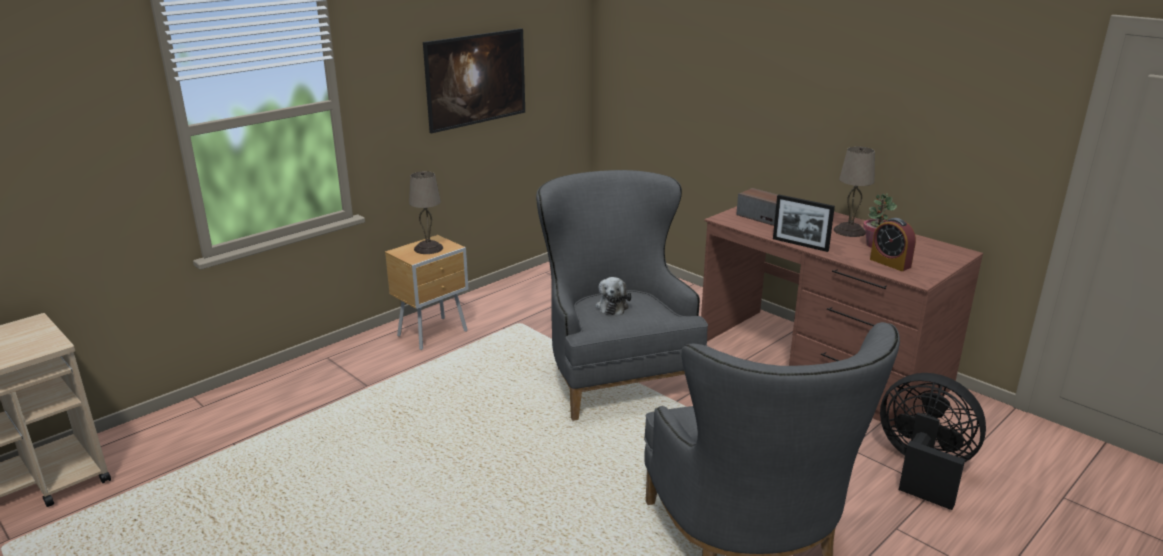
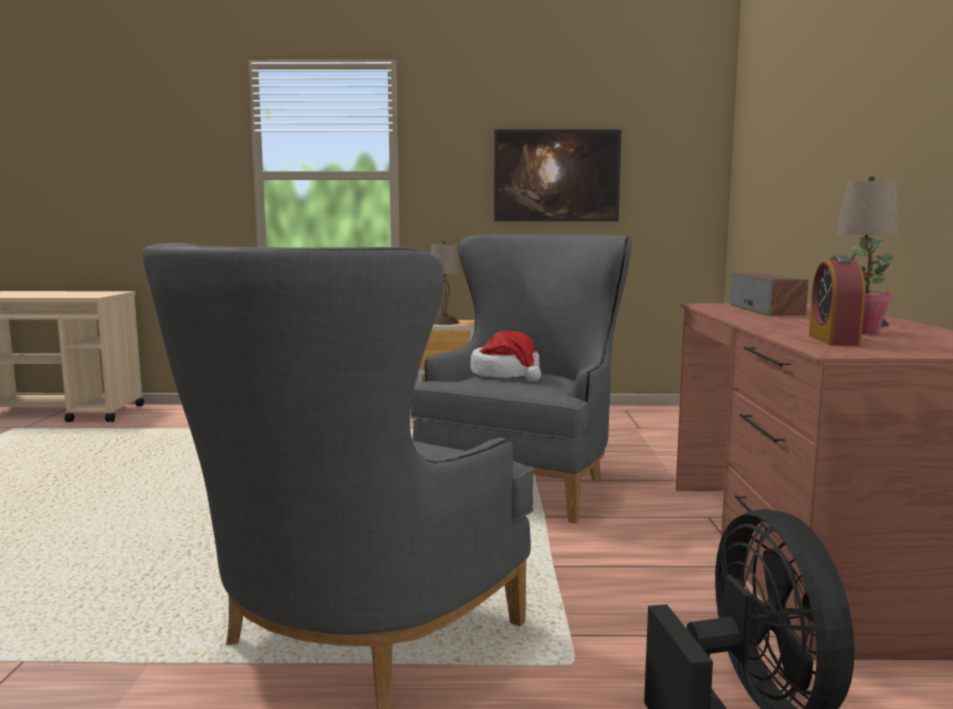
camera: 45 degrees right, 15 degrees down
plush toy [596,277,631,315] -> hat [470,331,541,382]
picture frame [773,194,835,252] -> none

